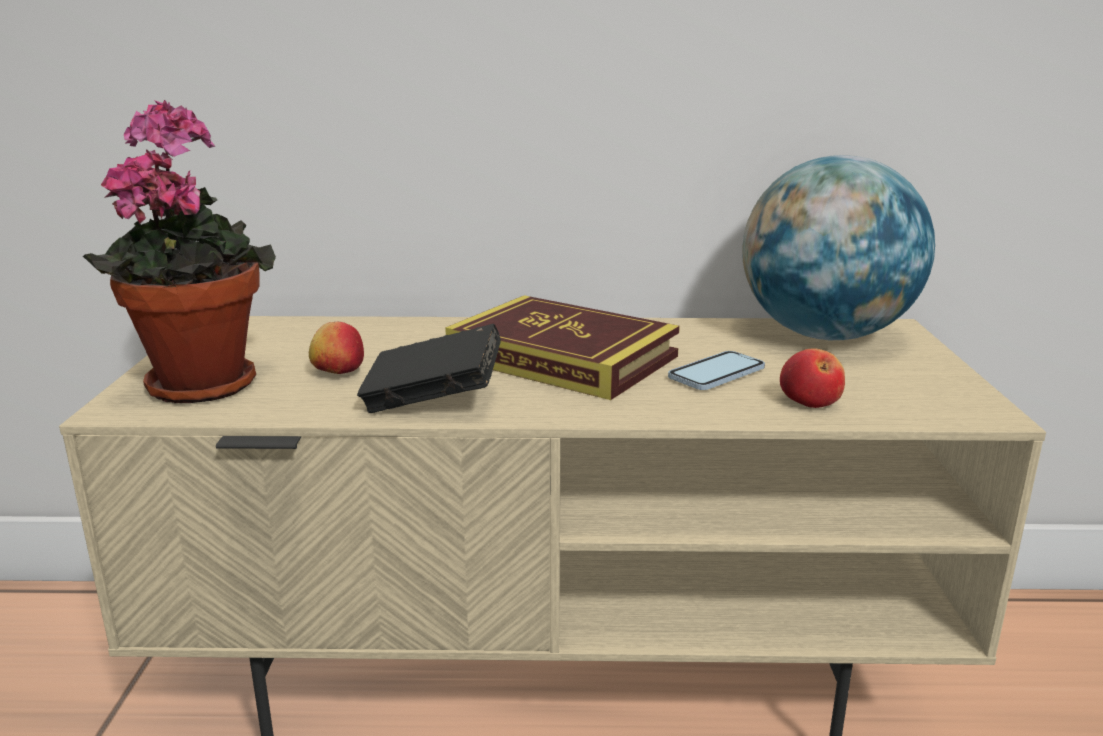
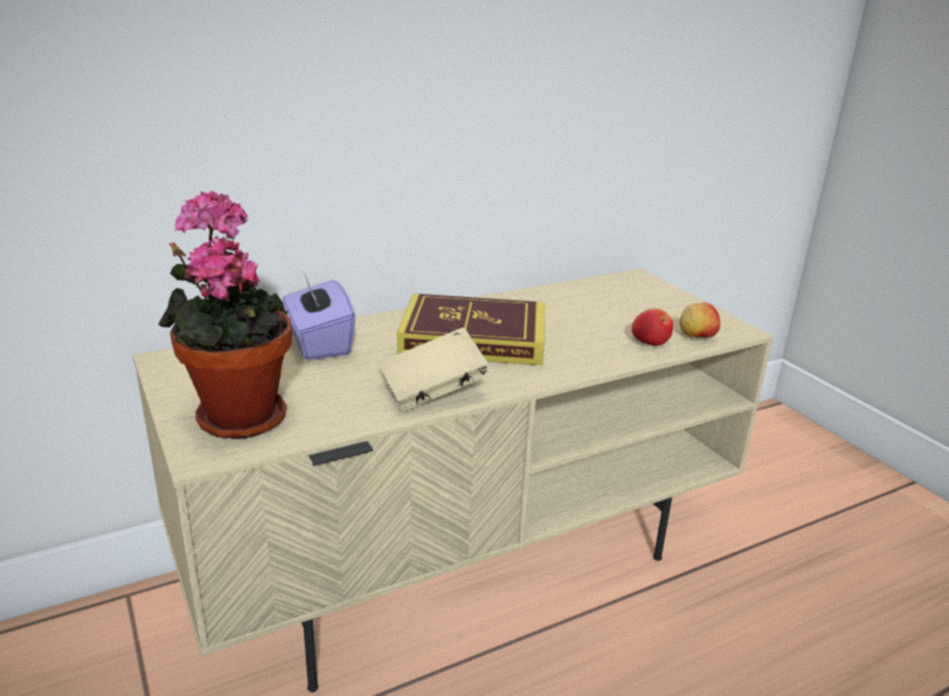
camera: 30 degrees left, 5 degrees up
apple [309,322,364,374] -> apple moved to [680,303,720,338]
black book [357,324,501,413] -> beige book [379,328,490,411]
phone [668,351,765,390] -> none
globe [742,155,935,340] -> none
none -> purple tissue box [282,273,356,360]

